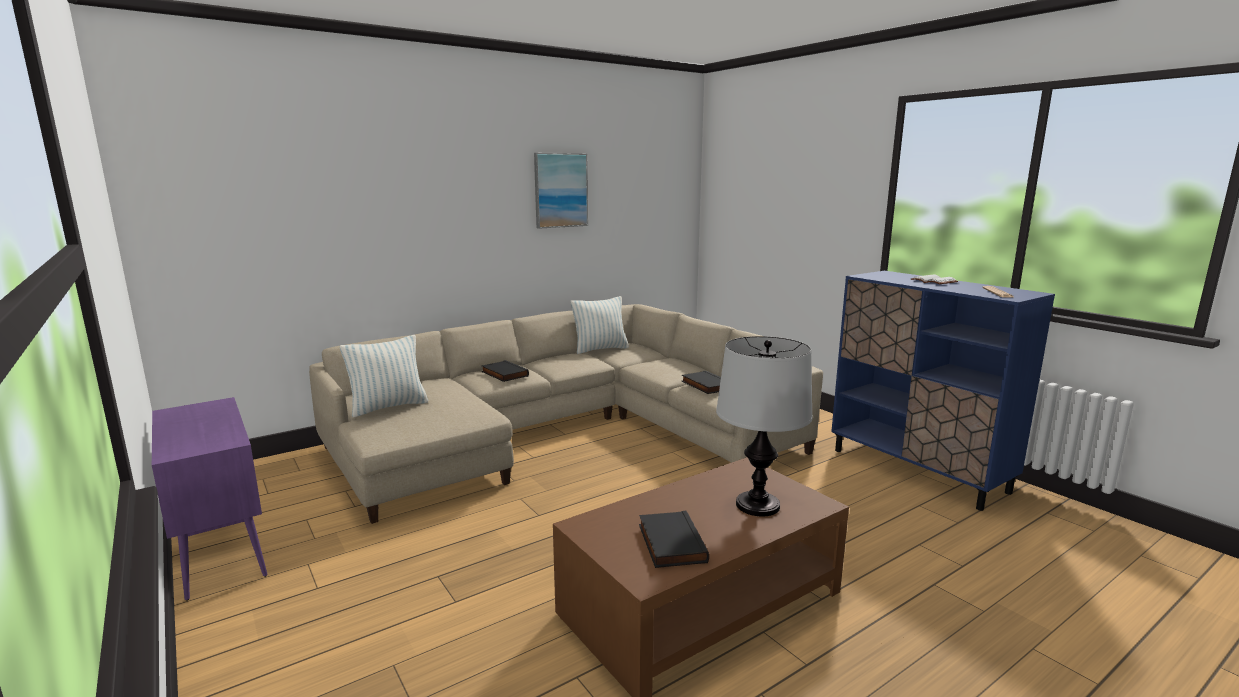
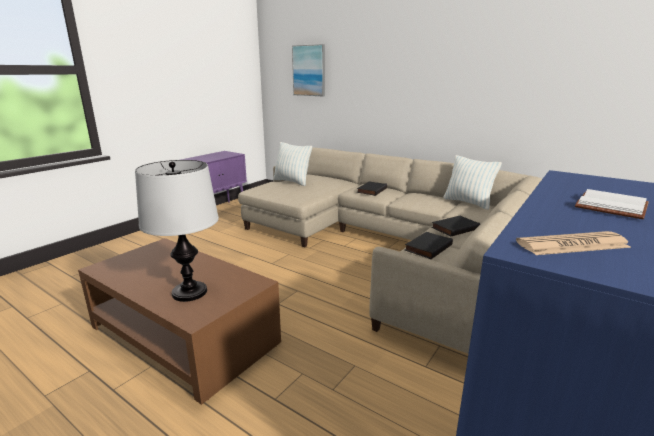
camera: 70 degrees right, 5 degrees up
picture [534,153,588,229] -> picture moved to [292,44,325,96]
black book [639,511,709,568] -> black book moved to [431,216,480,237]

